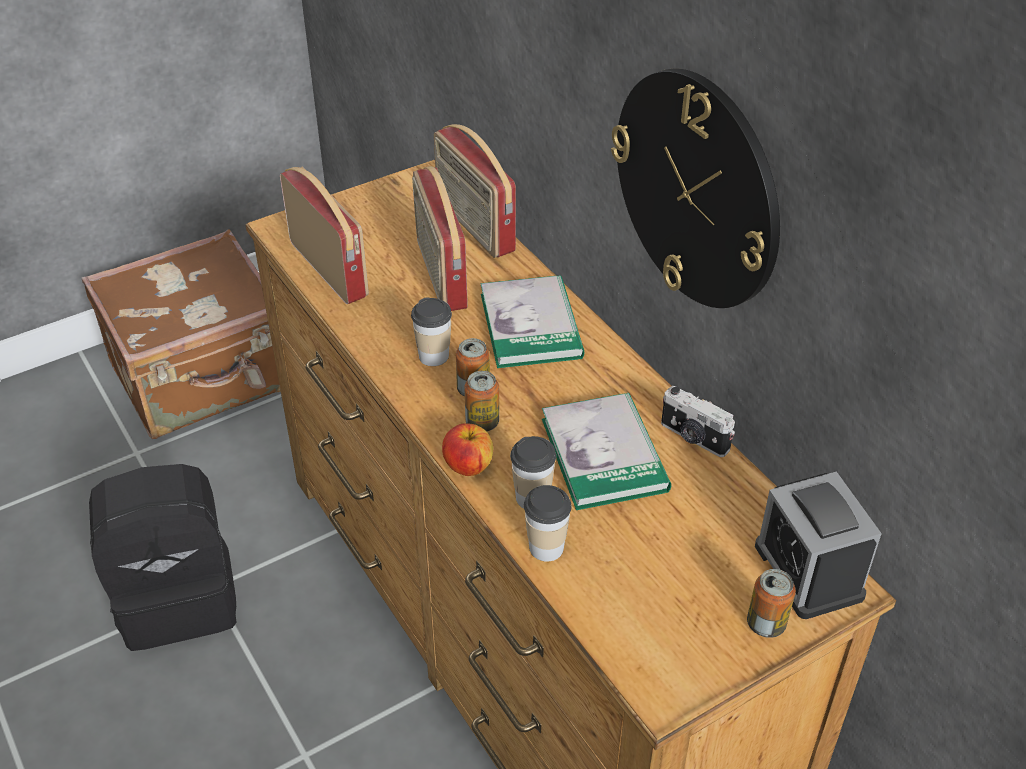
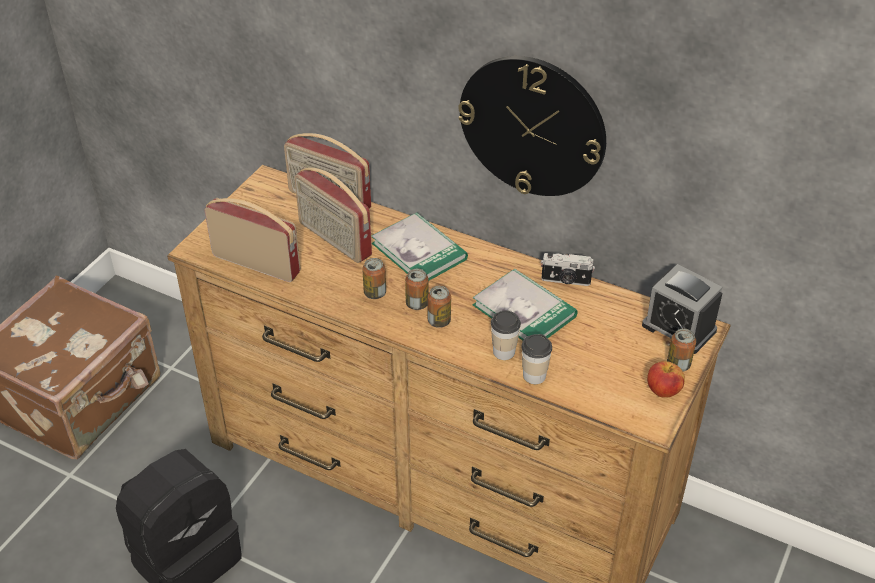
camera: 30 degrees left, 0 degrees up
cup [411,297,452,366] -> can [362,258,386,299]
apple [442,423,493,476] -> apple moved to [647,361,685,397]

